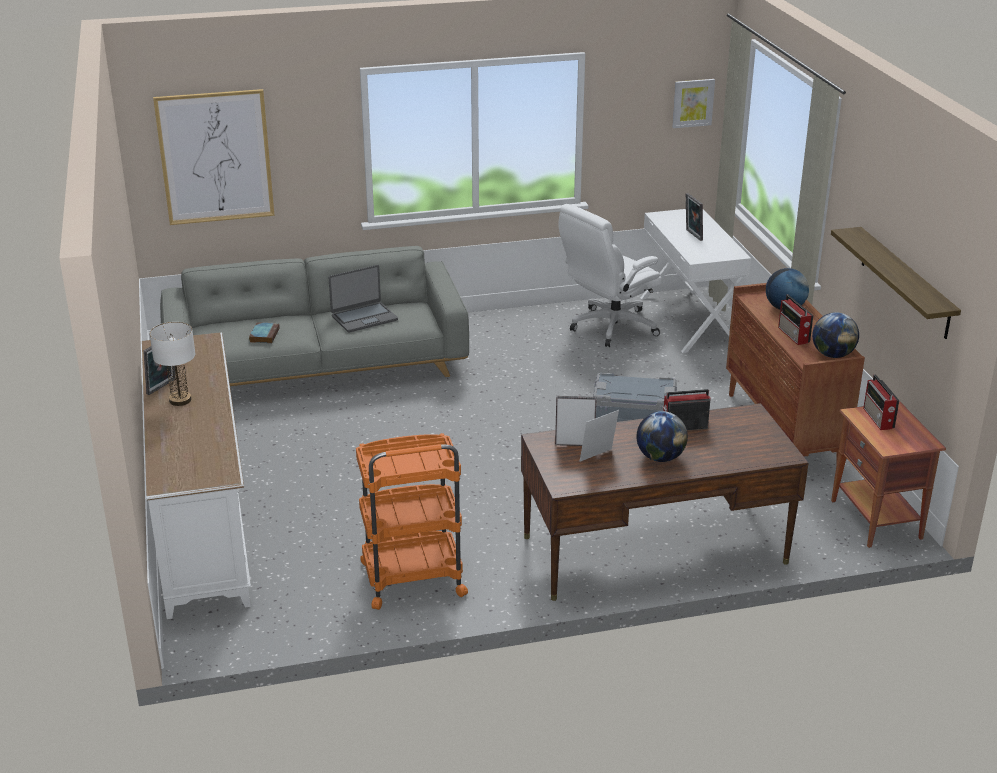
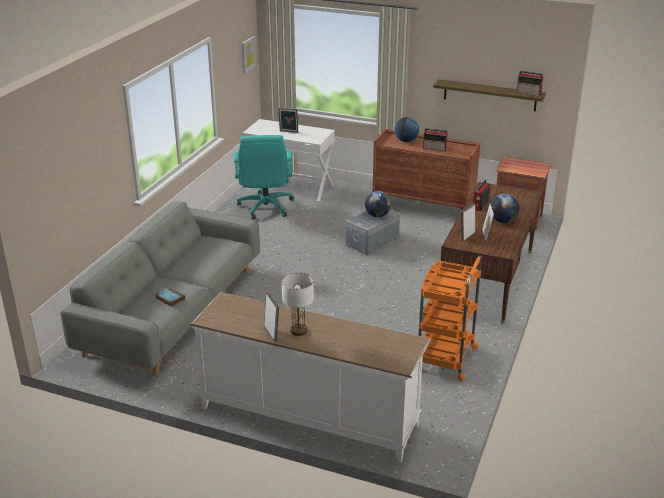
camera: 55 degrees left, 0 degrees up
picture [153,89,275,225] -> none
laptop [328,265,398,332] -> none
white office chair [558,204,662,347] -> turquoise office chair [234,135,294,219]
globe [812,312,859,358] -> globe moved to [365,191,391,217]
radio [863,374,899,430] -> radio moved to [517,71,544,96]

